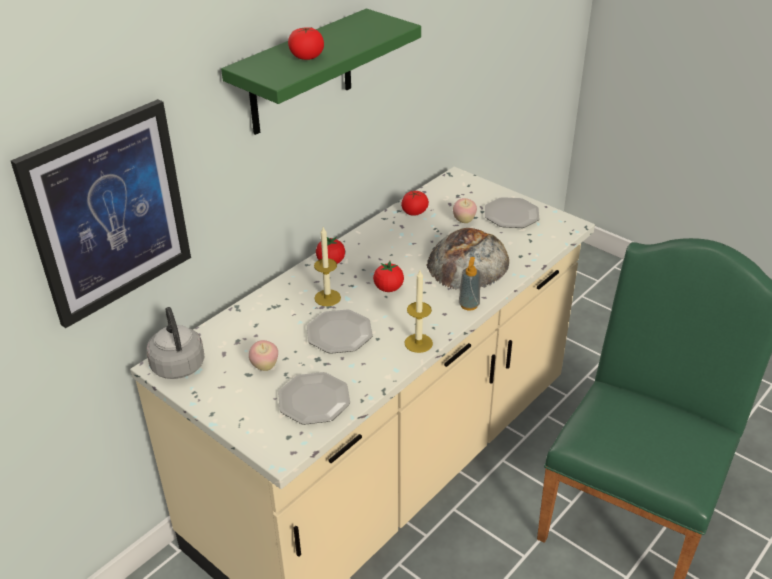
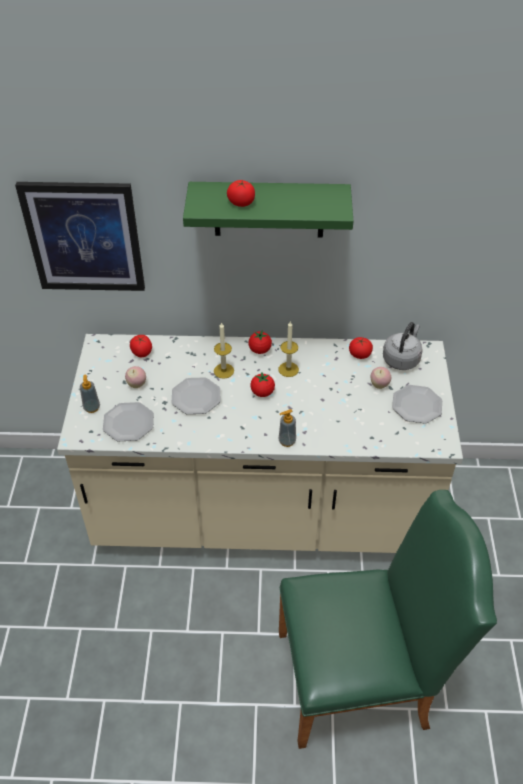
camera: 50 degrees right, 10 degrees up
grey kettle [147,307,205,379] -> grey kettle moved to [383,322,423,370]
candle [405,270,433,353] -> candle moved to [279,321,299,377]
bread [426,228,509,290] -> none
none -> soap dispenser [80,374,100,413]
none -> tomato [130,335,152,357]

